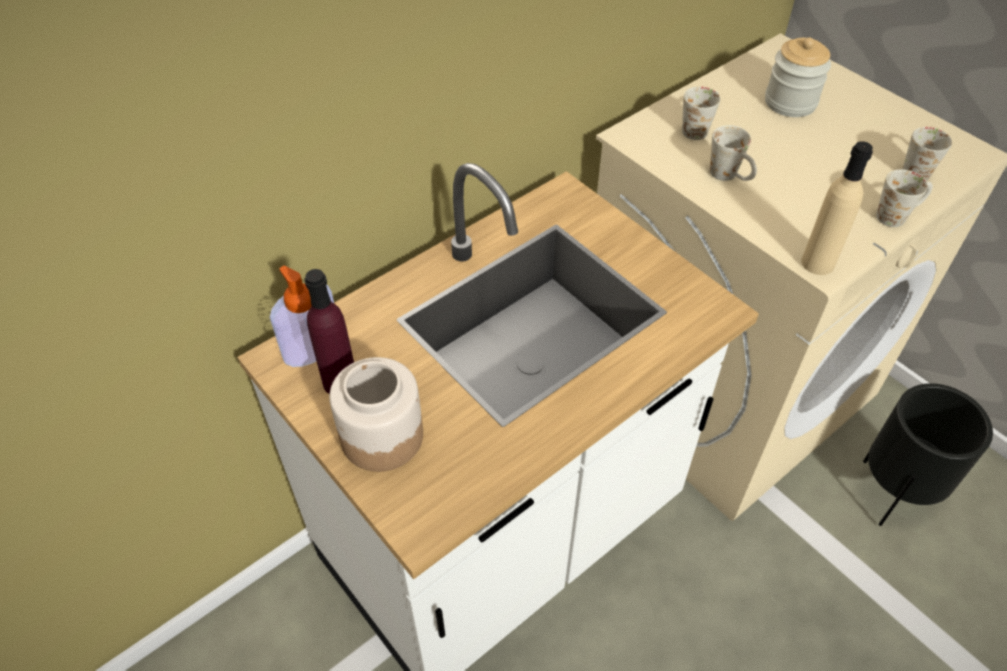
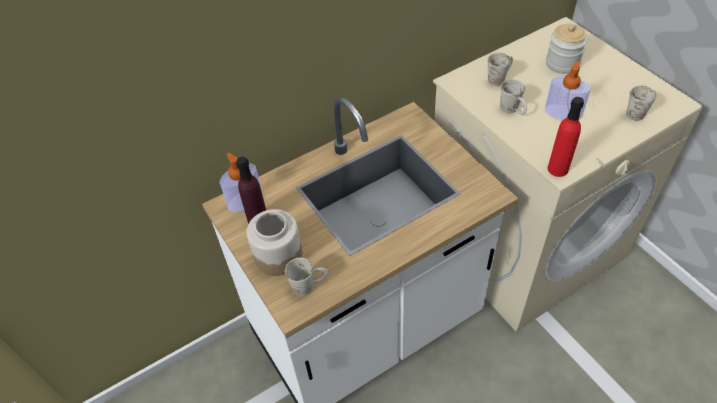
camera: 10 degrees right, 0 degrees up
beige bottle [801,141,873,275] -> red bottle [547,97,584,177]
black planter [863,383,993,526] -> none
white mug [876,169,933,227] -> white mug moved to [285,258,329,296]
none -> soap dispenser [545,61,590,120]

